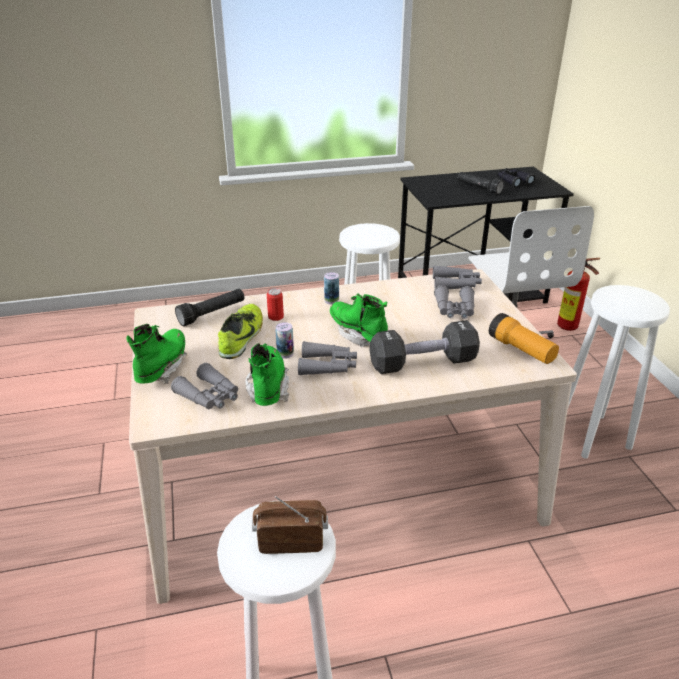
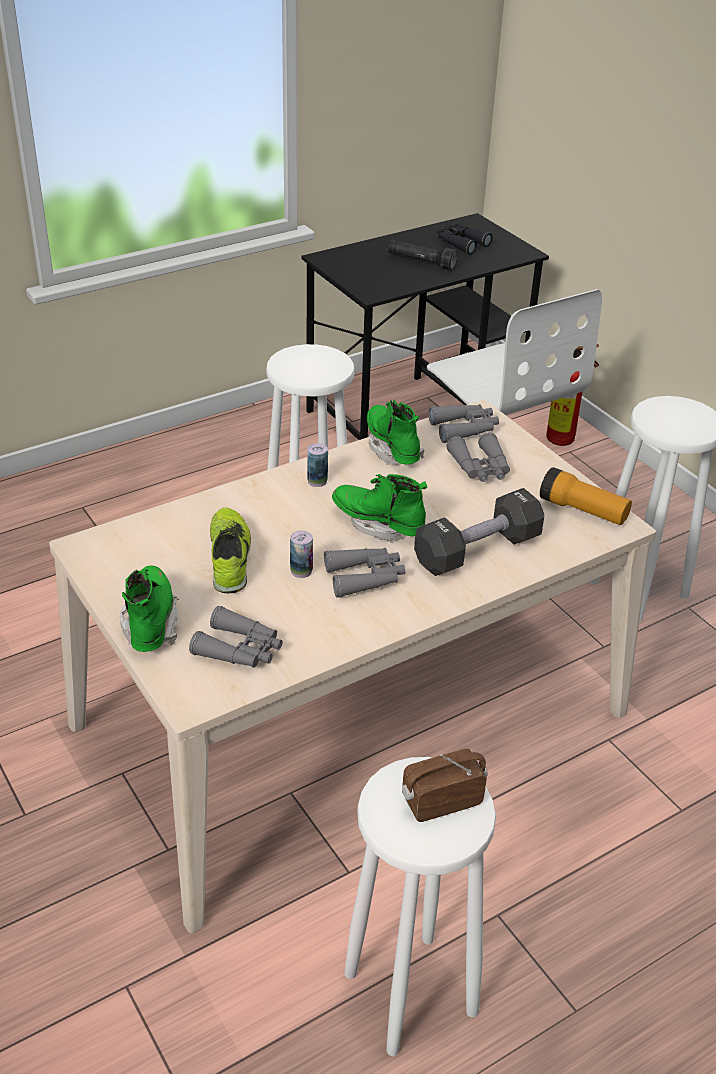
camera: 20 degrees left, 5 degrees up
black flashlight [175,289,244,326] -> none
green boot [245,343,289,406] -> green boot moved to [367,400,424,465]
can [267,288,284,321] -> none

